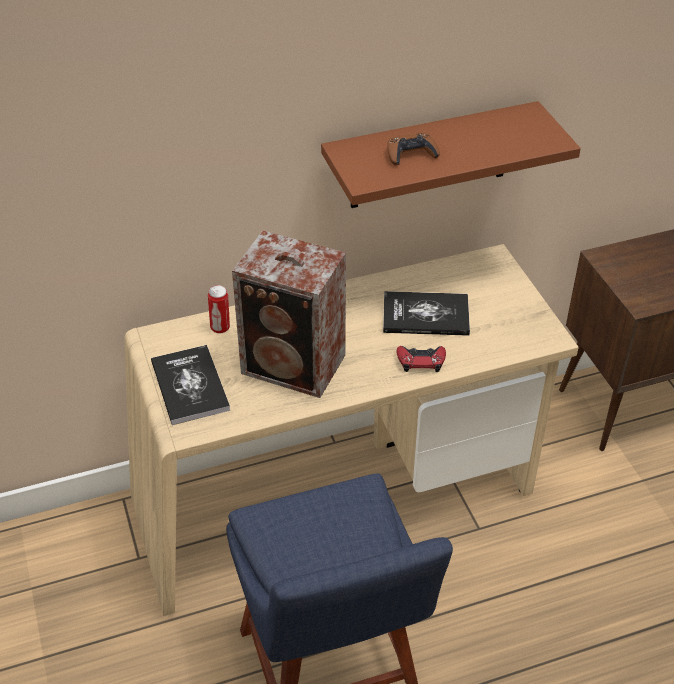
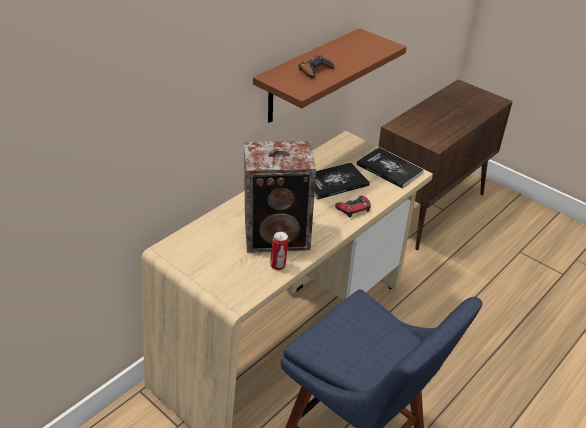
camera: 30 degrees left, 5 degrees down
book [151,345,230,425] -> book moved to [356,147,424,188]
can [208,285,230,333] -> can moved to [270,231,289,270]

